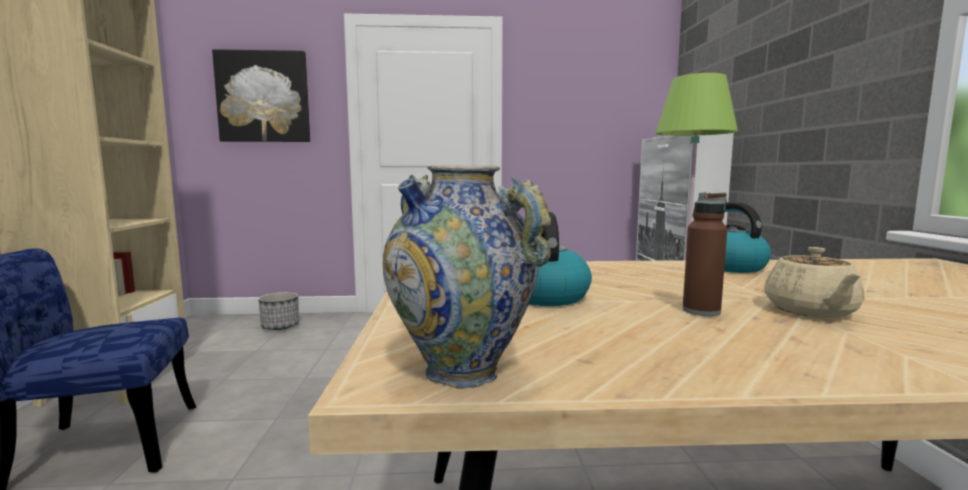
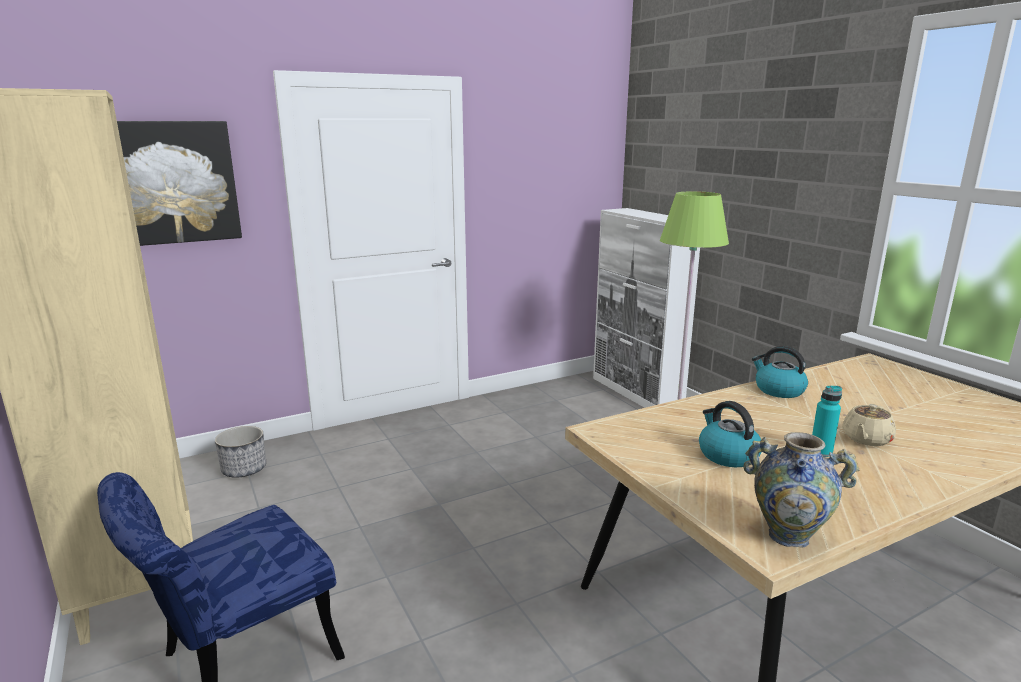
camera: 25 degrees left, 10 degrees up
brown bottle [682,192,727,316] -> turquoise bottle [812,386,842,457]
beige teapot [764,247,864,318] -> beige teapot turned 60 degrees clockwise [842,404,896,446]

